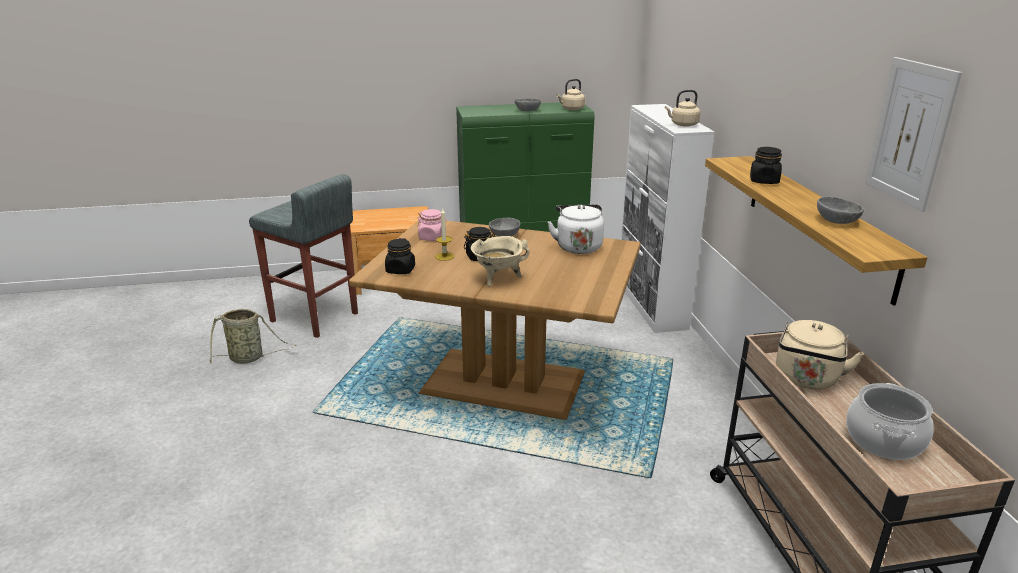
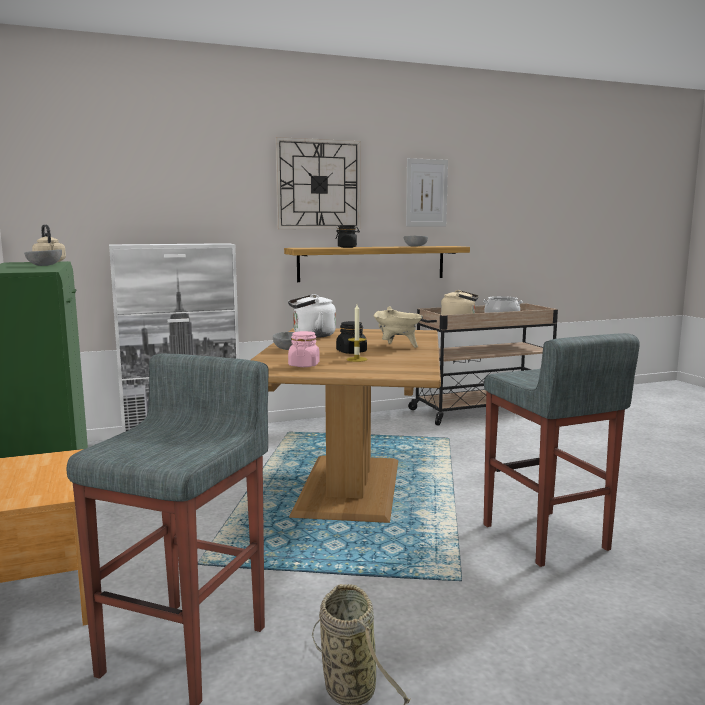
camera: 100 degrees left, 15 degrees down
black jar [385,238,415,274] -> none
beige kettle [665,90,700,127] -> none
none -> wall clock [275,137,361,229]
none -> grey stool [484,333,640,567]

